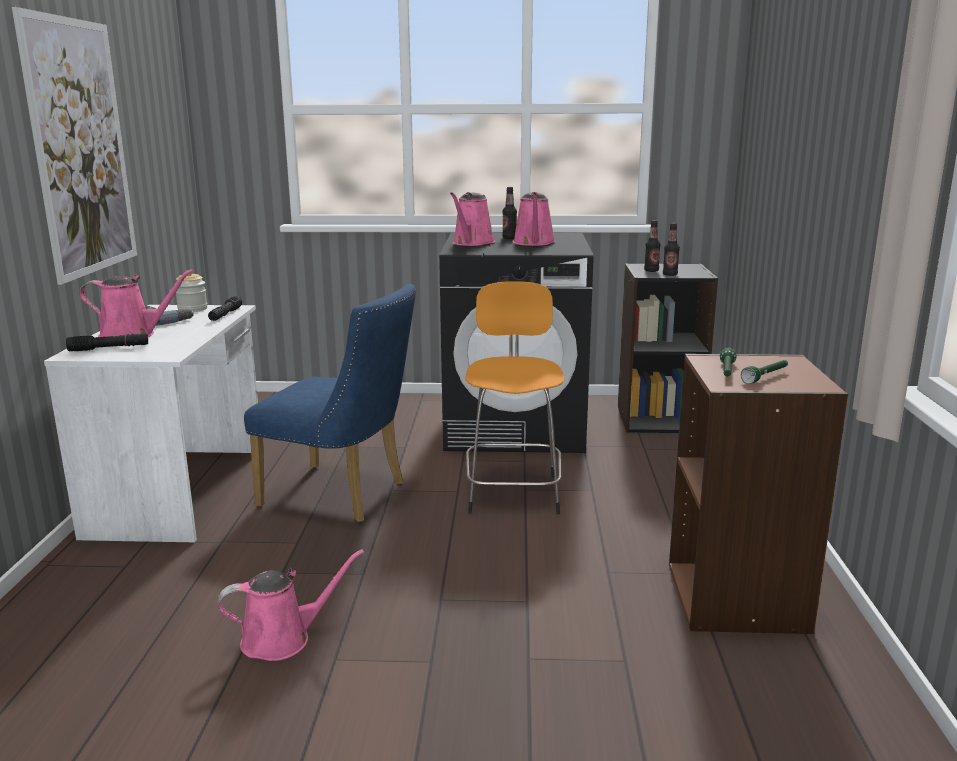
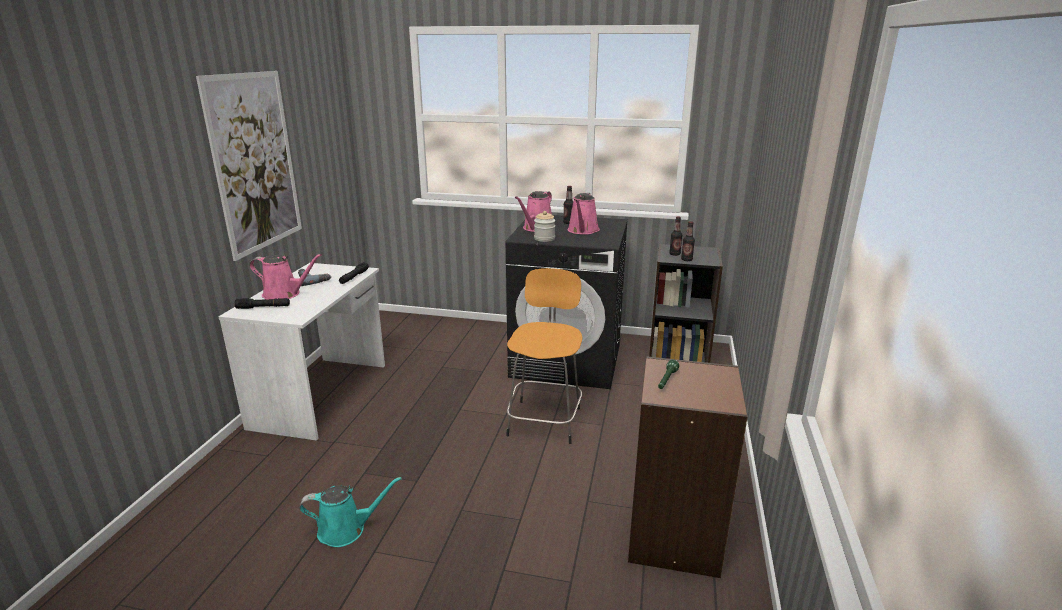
camera: 10 degrees right, 5 degrees up
jar [174,270,208,312] -> jar moved to [534,211,555,242]
pink watering can [218,549,364,661] -> turquoise watering can [300,477,401,547]
blue chair [244,284,417,523] -> none
green flashlight [741,360,788,384] -> none

